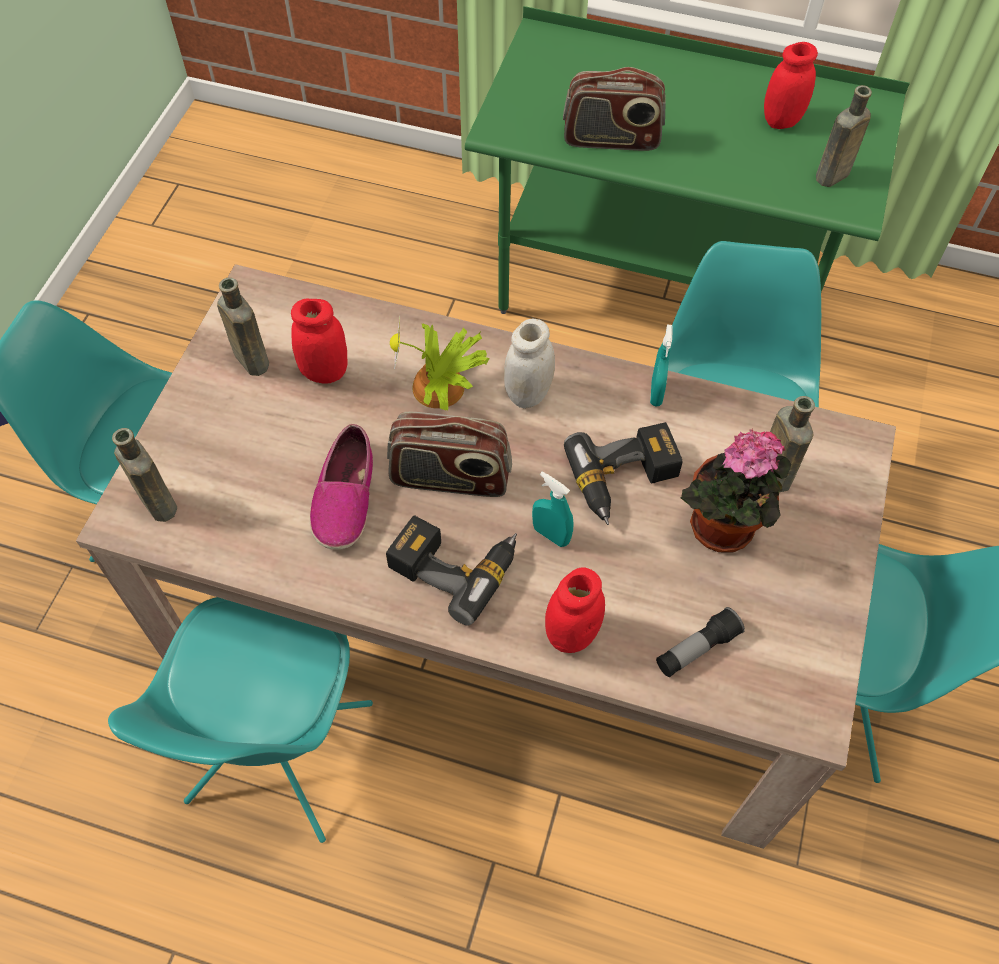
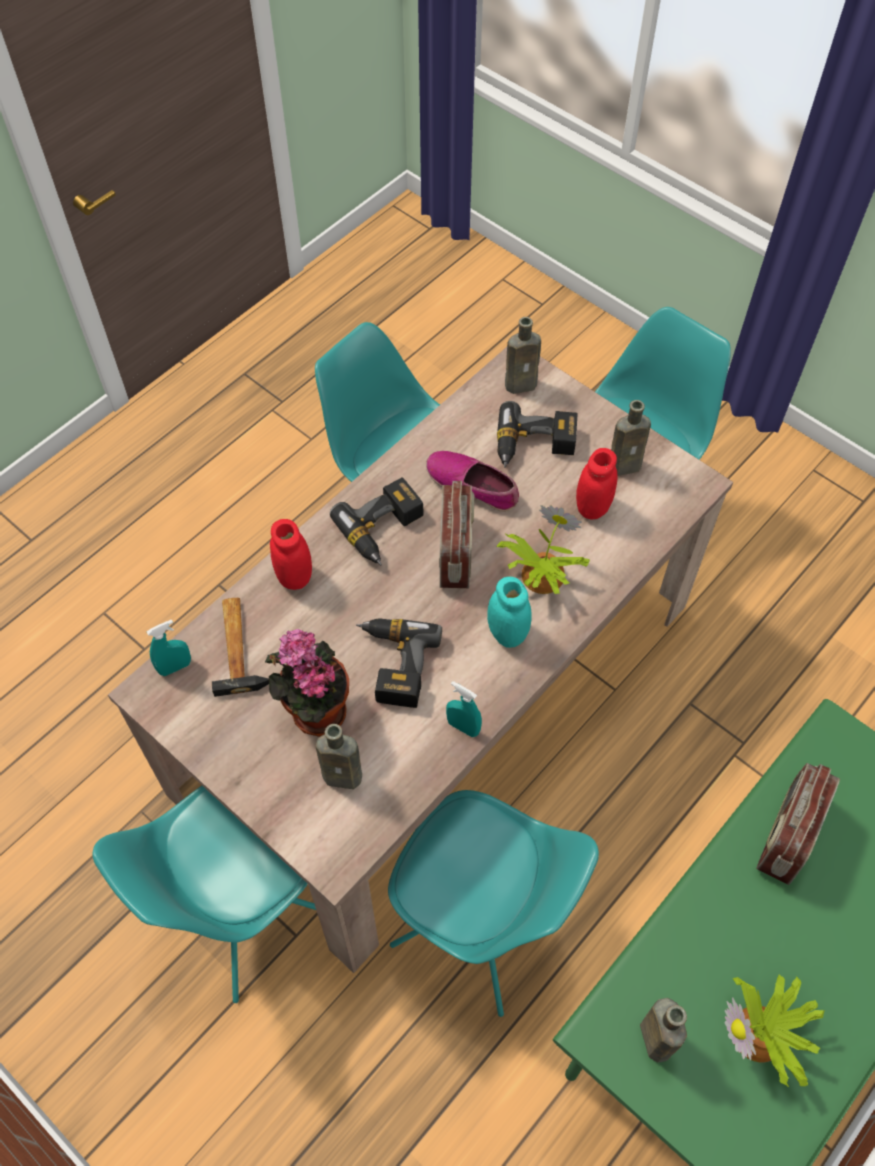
camera: 115 degrees right, 0 degrees up
radio [387,412,512,497] -> radio turned 150 degrees clockwise [439,481,474,588]
white jar [504,319,555,409] -> turquoise jar [487,576,532,648]
turquoise spray bottle [532,471,574,547] -> turquoise spray bottle moved to [147,619,191,676]
flashlight [656,607,745,677] -> hammer [212,598,269,697]
red jar [764,42,818,129] -> potted plant [725,975,825,1087]
none -> power drill [497,401,577,468]

